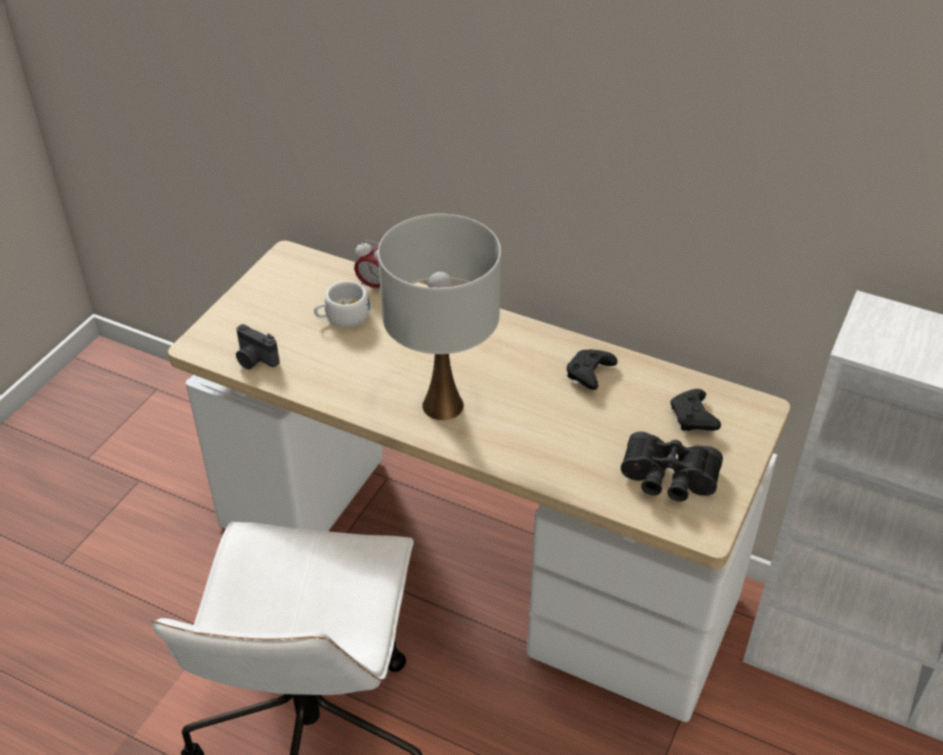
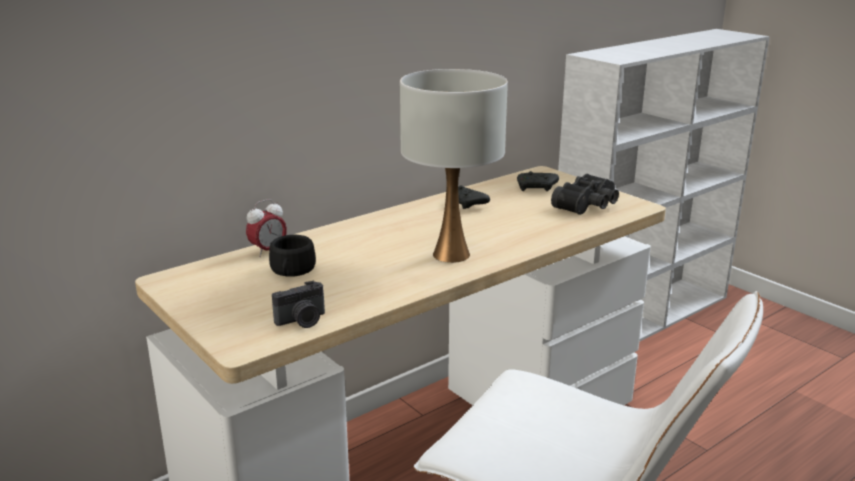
camera: 65 degrees left, 20 degrees down
white cup [314,281,370,328] -> black cup [269,235,316,277]

